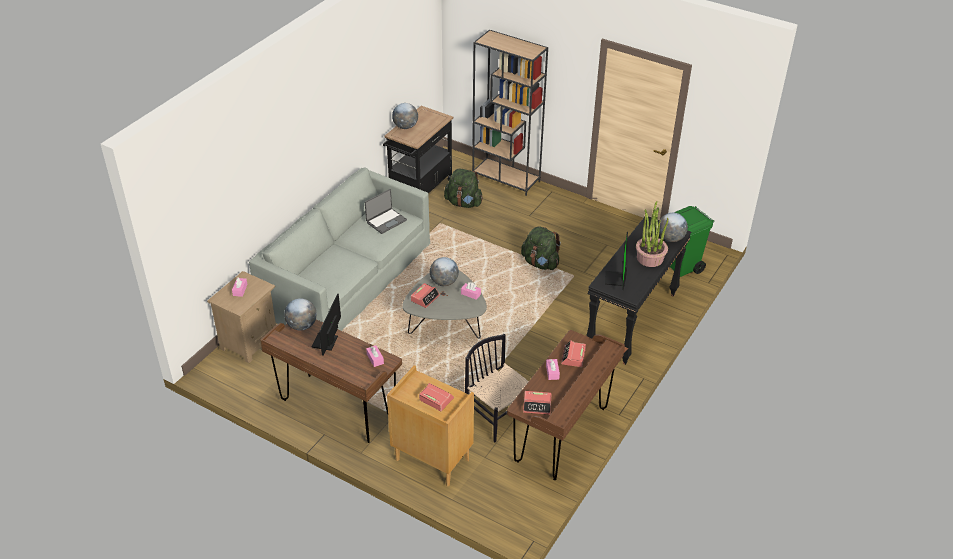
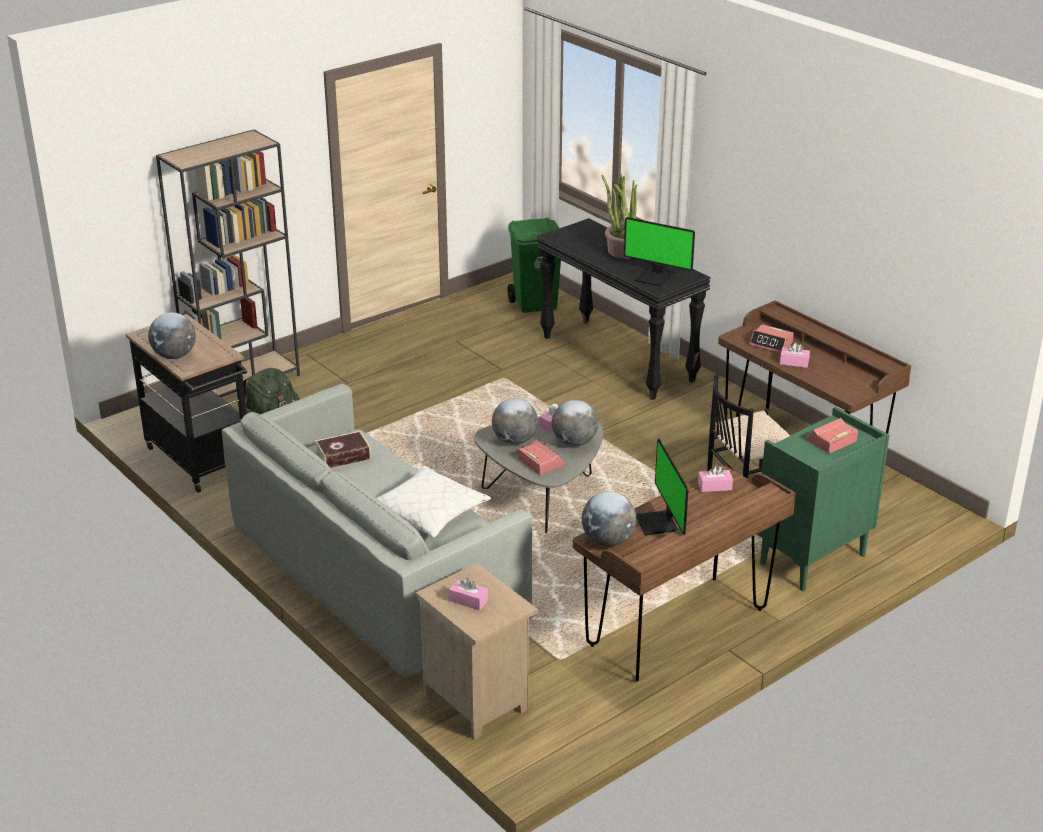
camera: 70 degrees left, 10 degrees down
monitor [312,294,341,356] -> monitor turned 45 degrees clockwise [636,439,689,536]
laptop [365,189,407,234] -> book [315,431,371,468]
brown cabinet [387,365,474,486] -> green cabinet [756,407,890,591]
green backpack [521,226,561,270] -> none
alarm clock [523,391,552,415] -> none
globe [658,213,688,242] -> globe moved to [552,400,598,446]
none -> white pillow [377,466,491,538]

